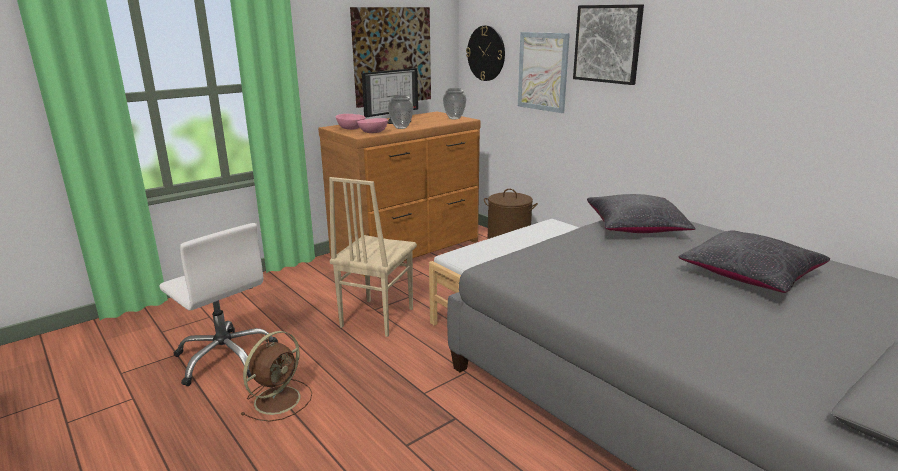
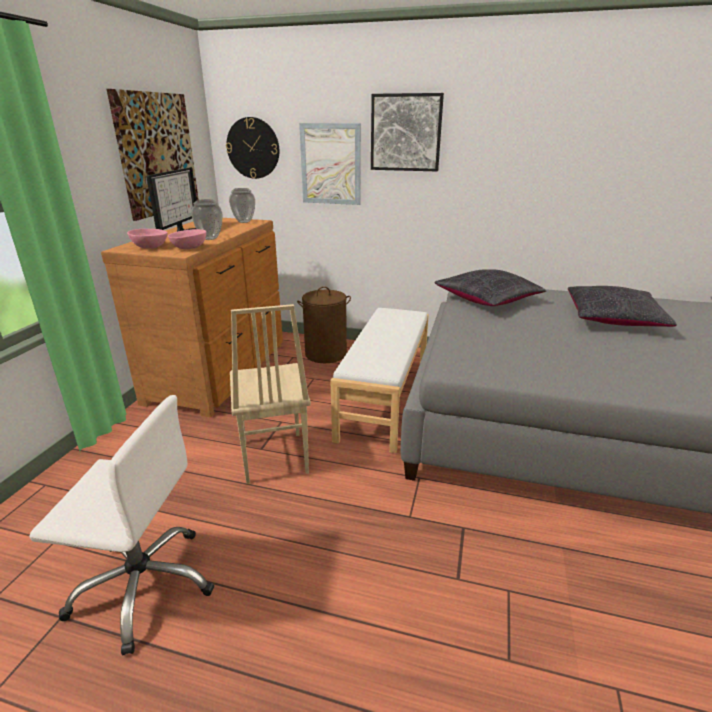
camera: 35 degrees left, 5 degrees up
brown fan [240,331,312,422] -> none

